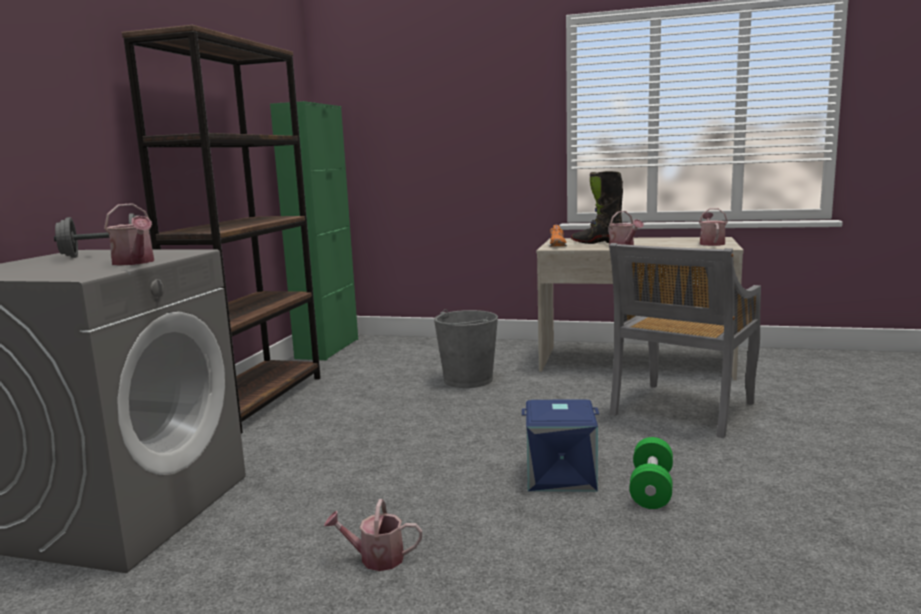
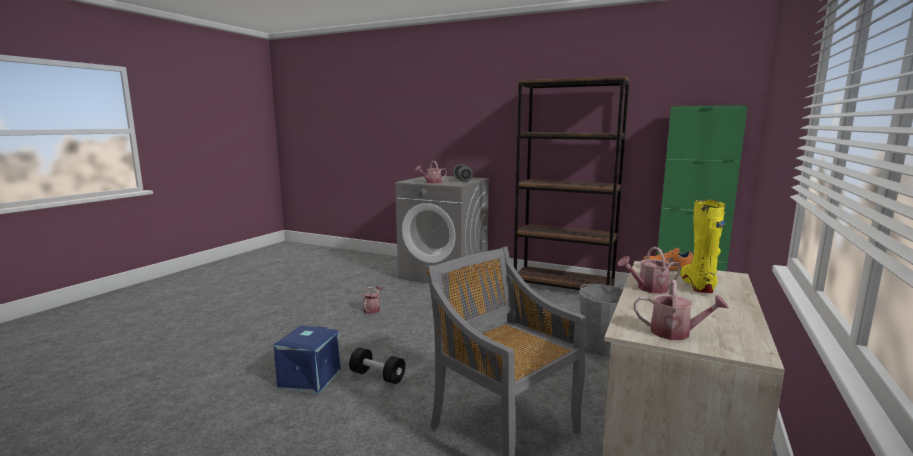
camera: 100 degrees right, 0 degrees up
blue storage box [522,399,599,492] -> blue storage box moved to [273,325,341,394]
black boot [571,171,623,244] -> yellow boot [680,200,725,293]
green dumbbell [629,437,673,509] -> black dumbbell [349,347,406,384]

